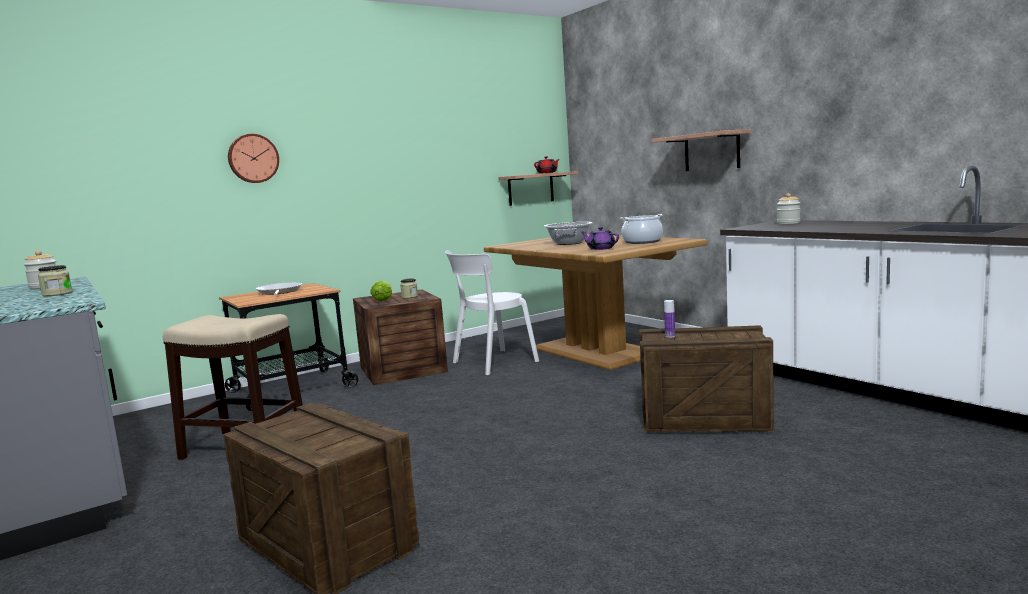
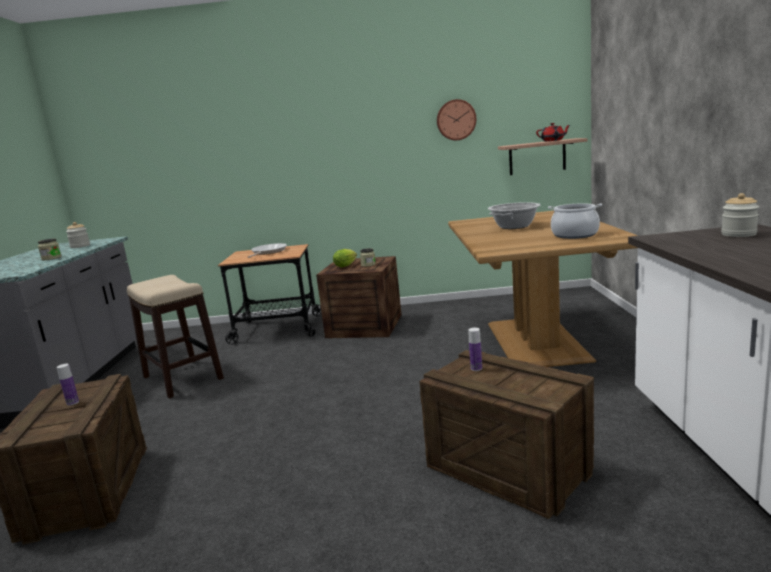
camera: 35 degrees right, 5 degrees up
wall clock [228,134,279,183] -> wall clock moved to [437,99,476,140]
white chair [445,250,539,375] -> none
purple teapot [581,227,619,250] -> none
shelf [652,129,751,171] -> none
none -> bottle [57,364,79,406]

